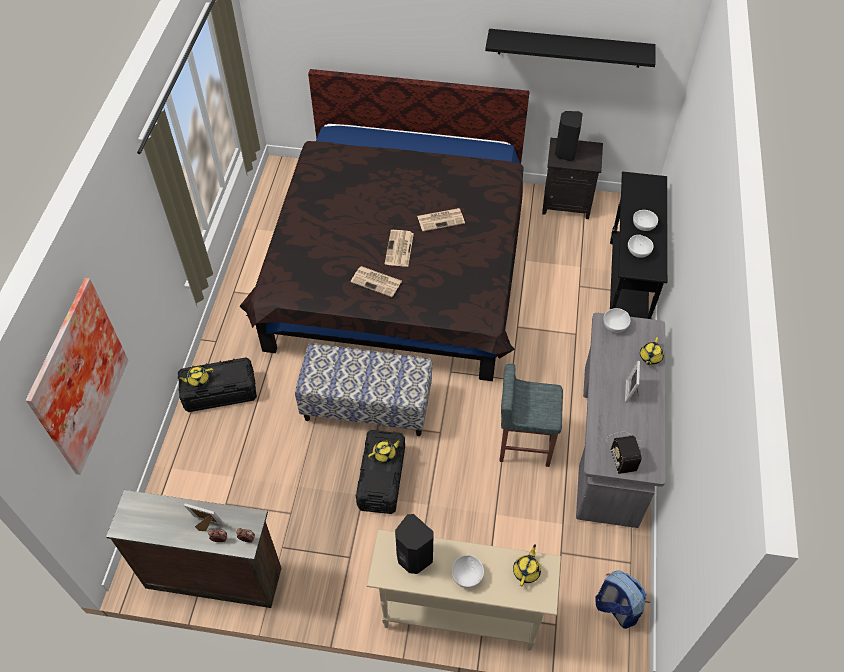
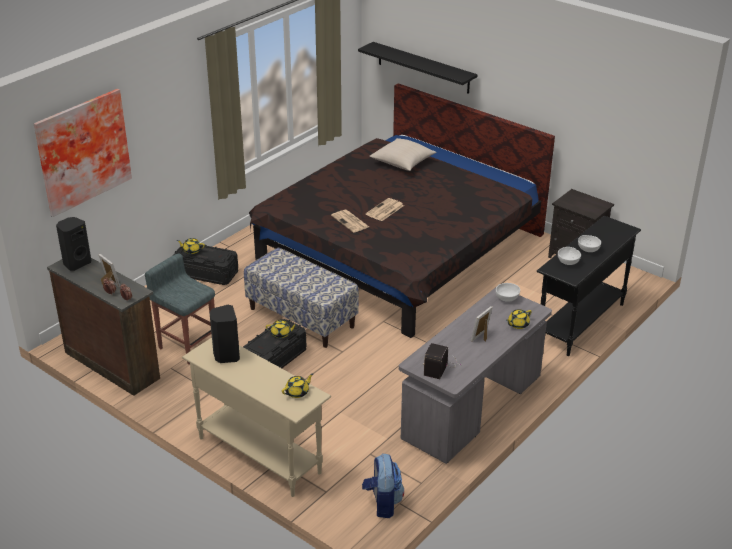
camera: 30 degrees right, 20 degrees down
newspaper [417,208,465,231] -> none
white bowl [452,555,484,588] -> none
black shelf [485,29,656,68] -> black shelf moved to [358,42,478,94]
grey stool [499,364,563,467] -> grey stool moved to [145,254,215,365]
black speaker [555,111,583,161] -> black speaker moved to [56,217,91,271]
none -> beige pillow [369,138,437,171]

